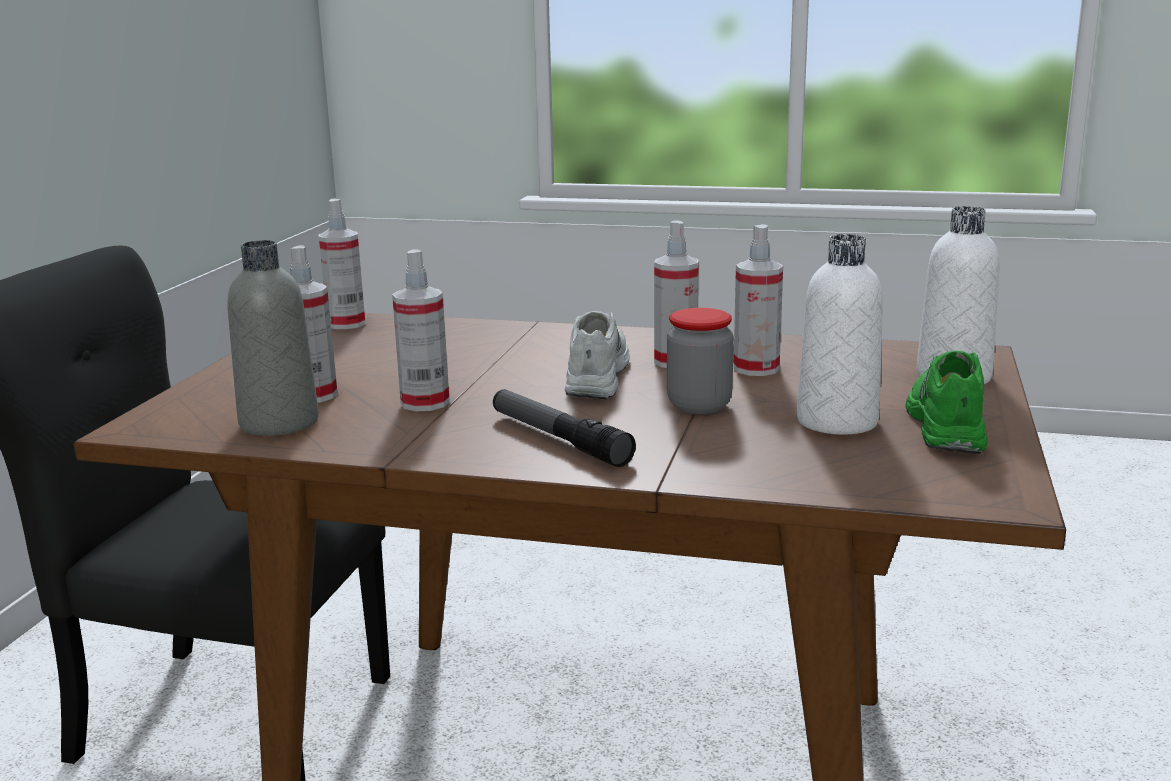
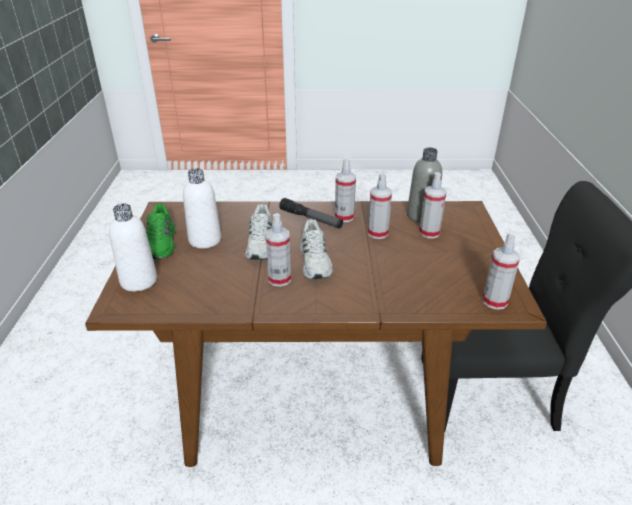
camera: 165 degrees right, 15 degrees up
jar [667,308,734,414] -> white shoe [245,204,272,260]
spray bottle [733,224,783,376] -> spray bottle moved to [335,159,356,222]

